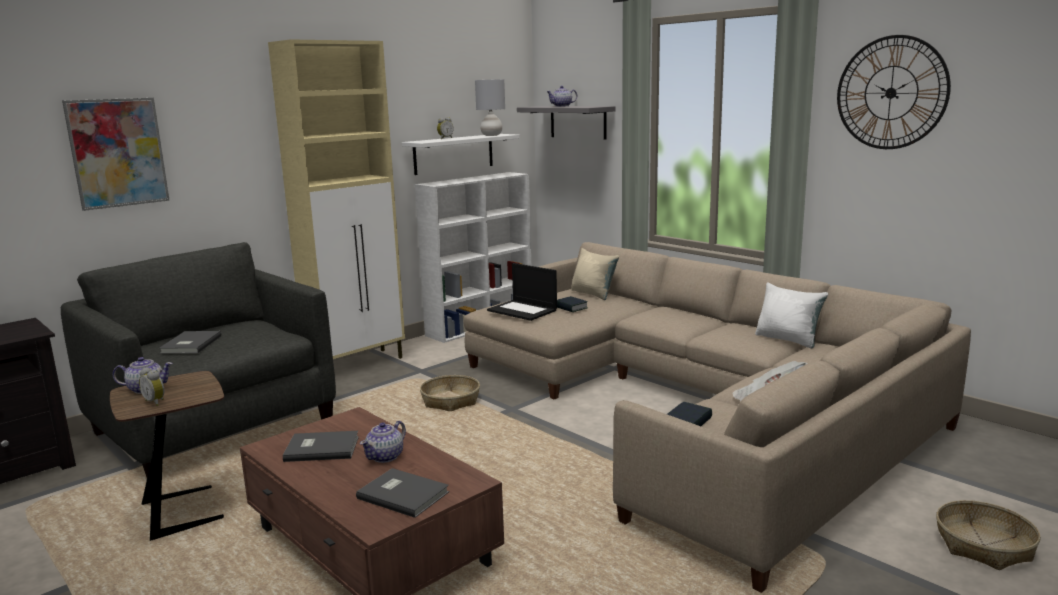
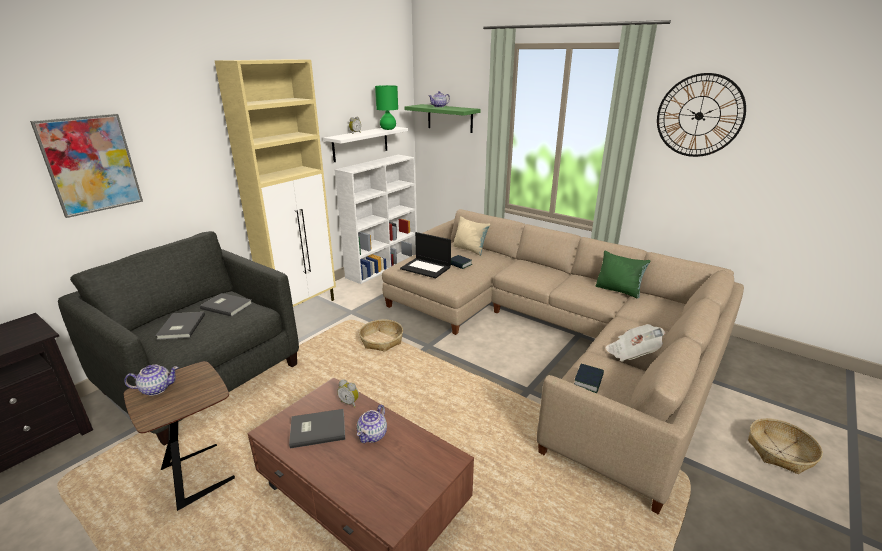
camera: 10 degrees left, 10 degrees up
alarm clock [139,367,165,406] -> alarm clock moved to [337,379,359,408]
grey book [356,468,449,518] -> grey book moved to [200,293,252,317]
grey table lamp [475,79,505,136] -> green table lamp [375,85,398,130]
grey shelf [517,106,616,140] -> green shelf [405,104,481,133]
white pillow [755,283,828,348] -> green pillow [596,251,650,299]

